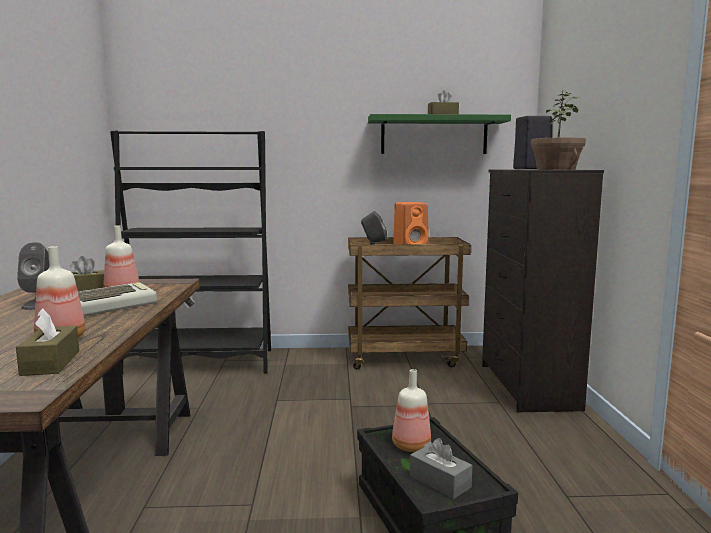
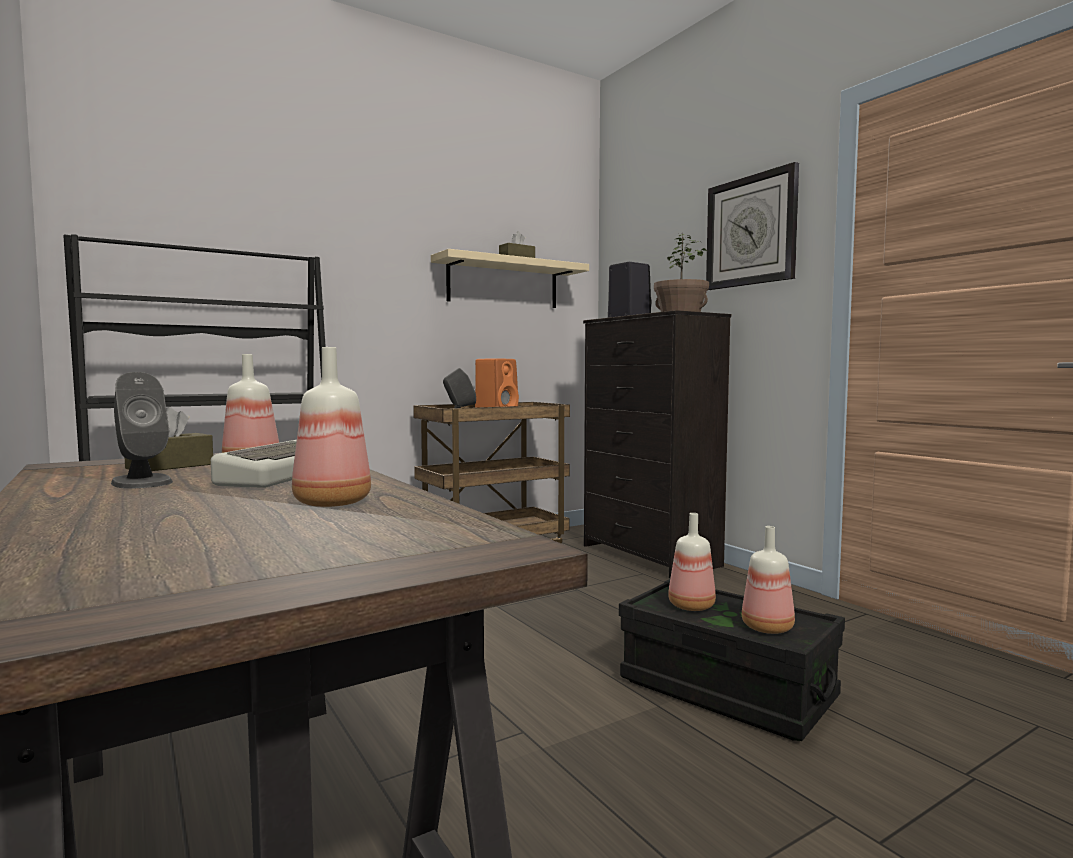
camera: 30 degrees left, 5 degrees down
brown tissue box [16,309,79,376] -> none
green shelf [368,114,511,154] -> beige shelf [431,249,589,308]
grey tissue box [410,438,472,499] -> bottle [742,526,795,634]
none -> wall clock [706,162,799,290]

